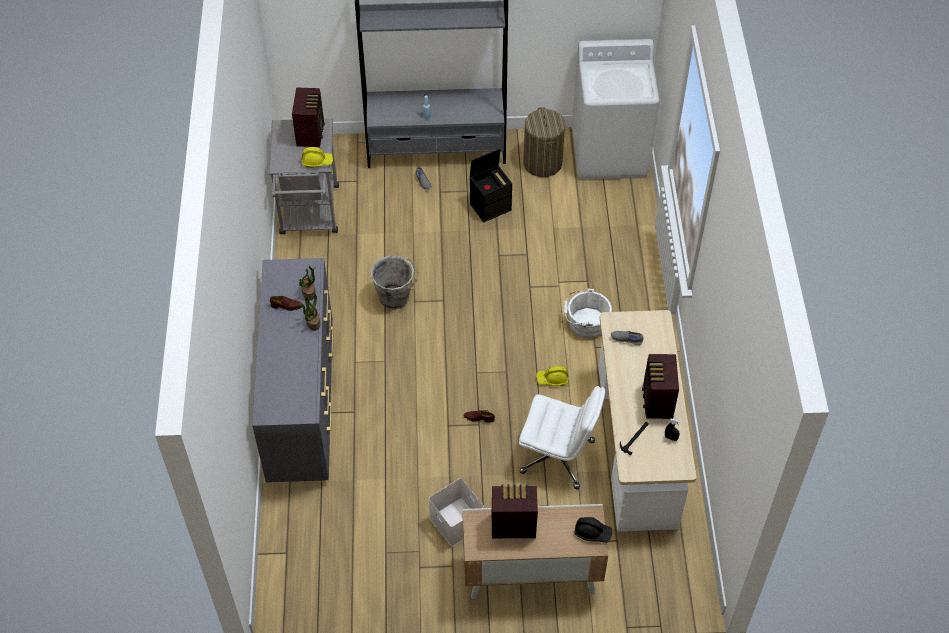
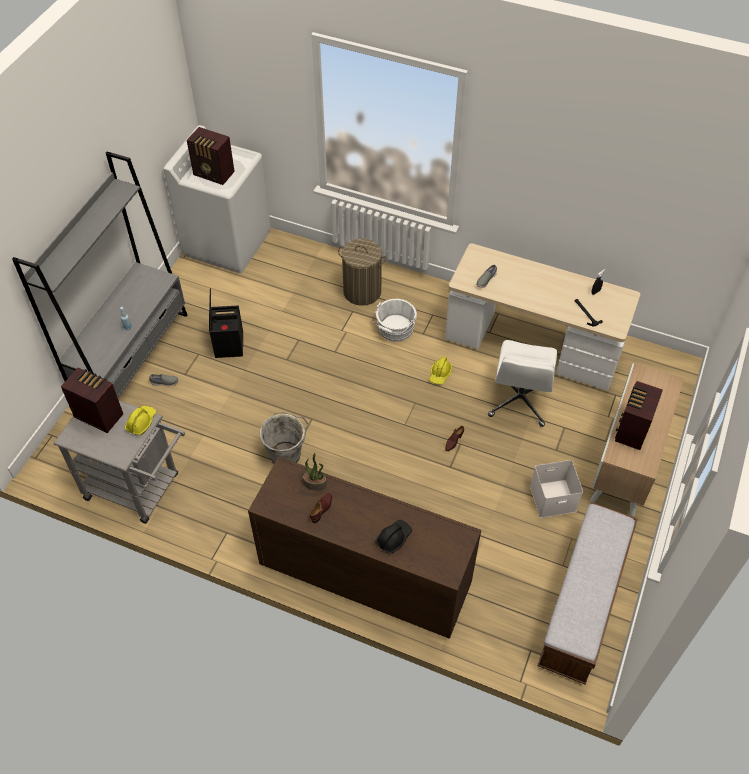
camera: 65 degrees left, 0 degrees up
grey dresser [252,258,334,483] -> brown dresser [248,457,481,639]
potted plant [299,293,320,331] -> none
white office chair [519,386,605,489] -> white office chair turned 150 degrees clockwise [488,340,557,427]
laundry basket [523,107,565,177] -> laundry basket moved to [338,238,386,306]
black hard hat [574,517,612,543] -> black hard hat moved to [375,520,412,554]
radio [642,354,679,419] -> radio moved to [187,127,235,185]
none -> bench [537,502,638,685]

